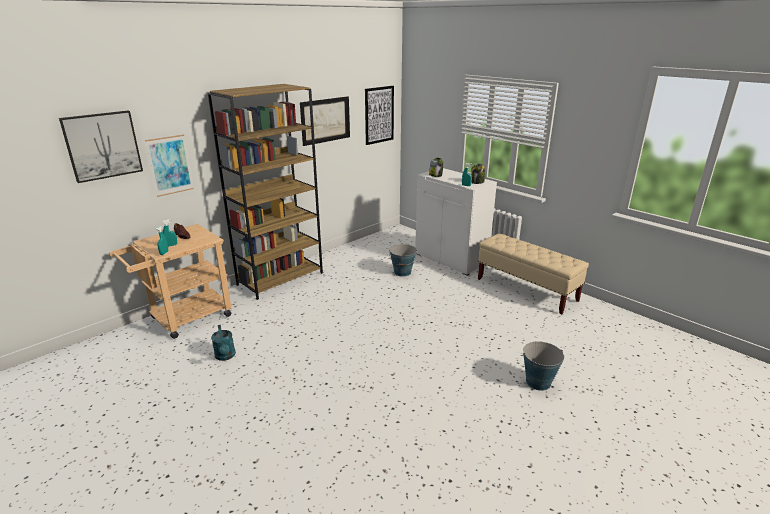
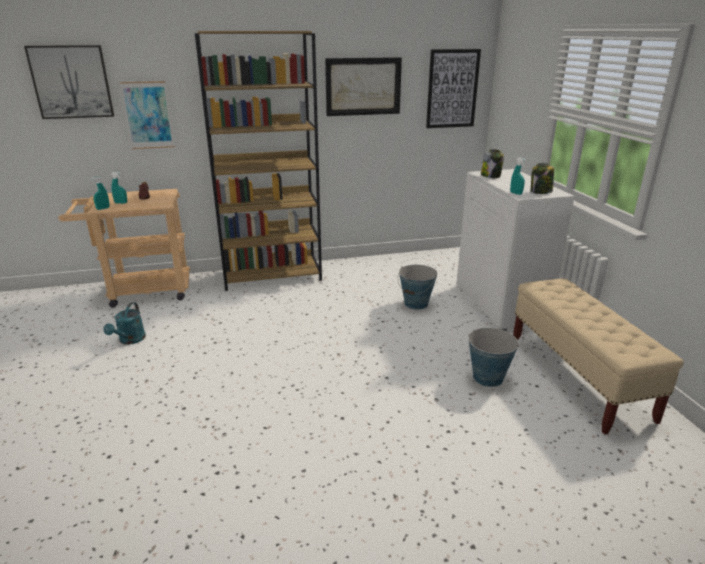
camera: 30 degrees right, 0 degrees up
bucket [521,341,564,391] -> bucket moved to [468,328,519,387]

